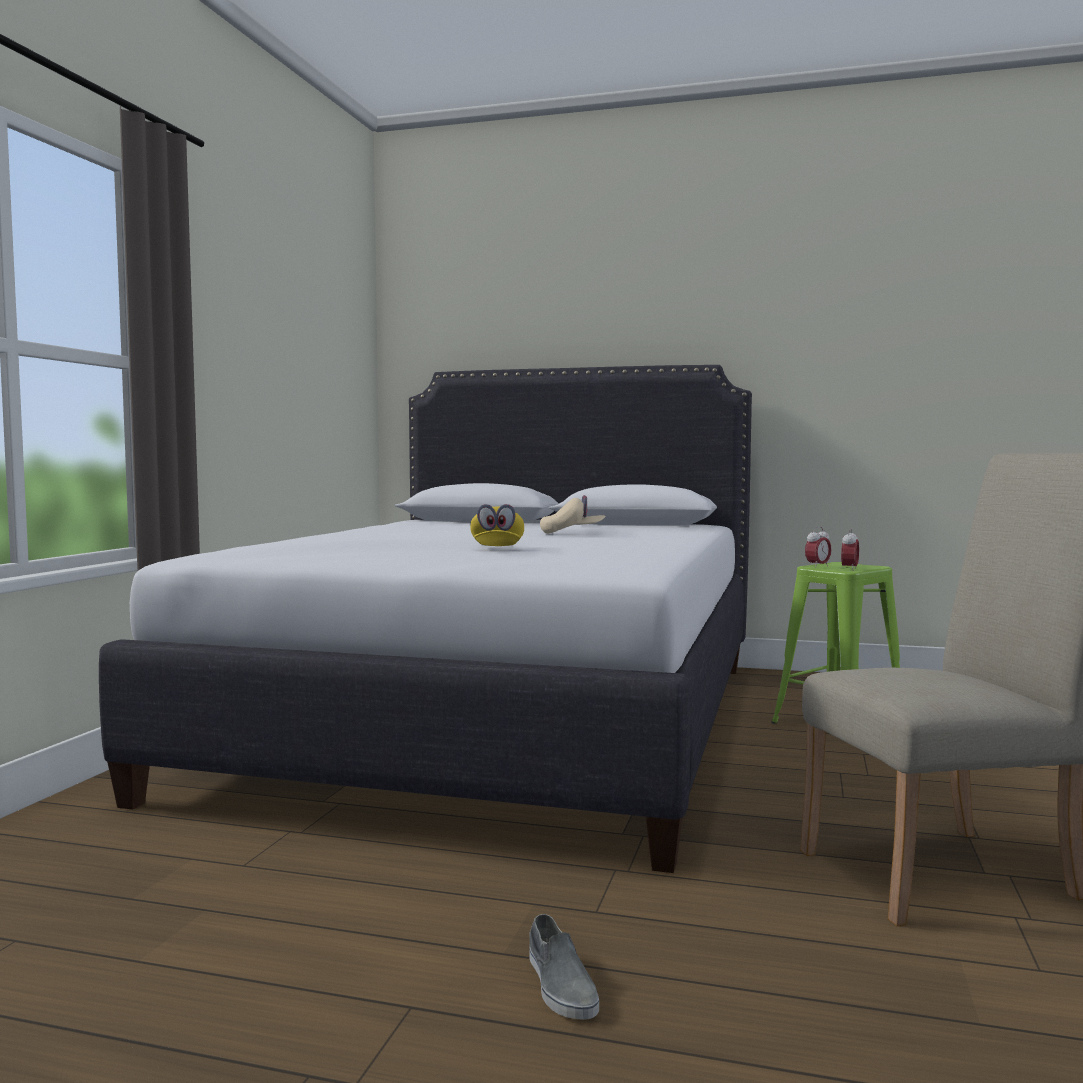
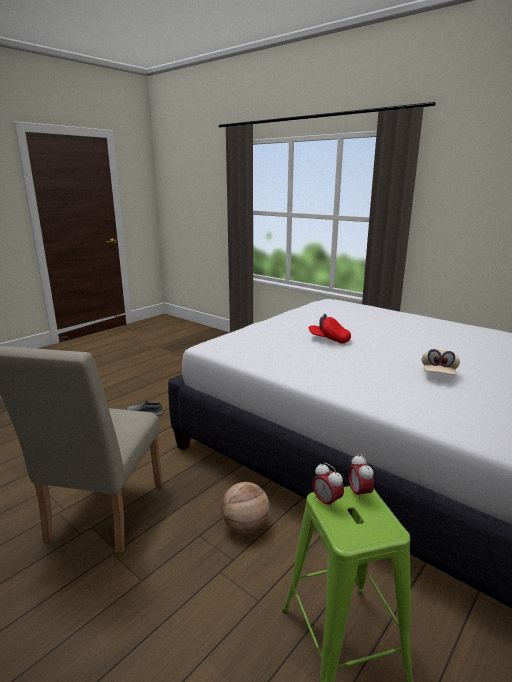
camera: 115 degrees right, 15 degrees up
yellow cap [470,504,524,546] -> red cap [309,314,351,344]
none -> basketball [221,482,270,534]

